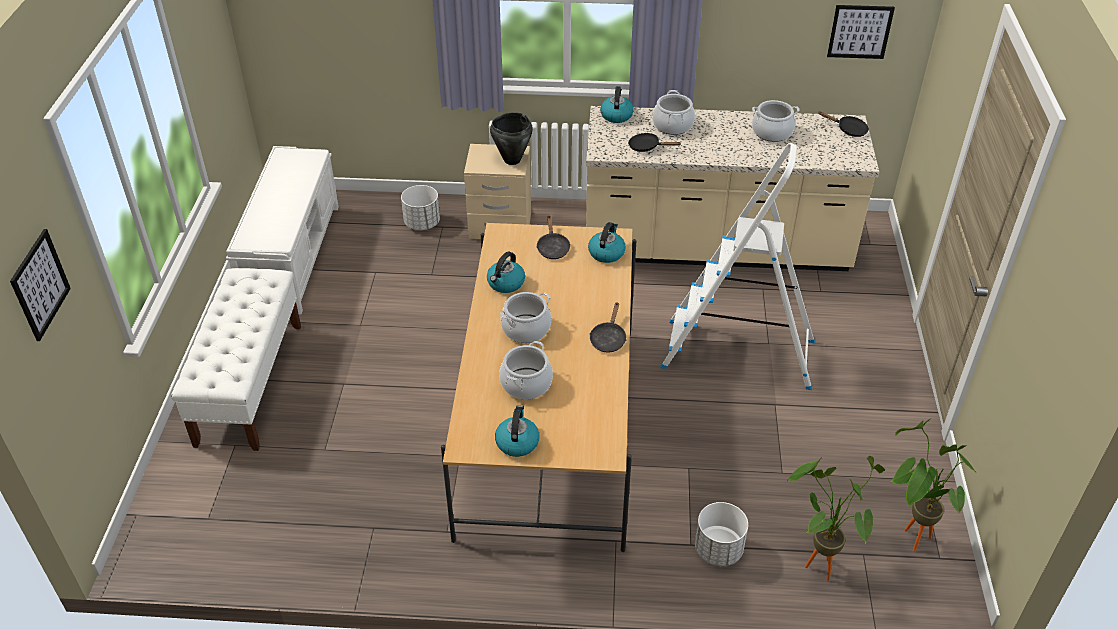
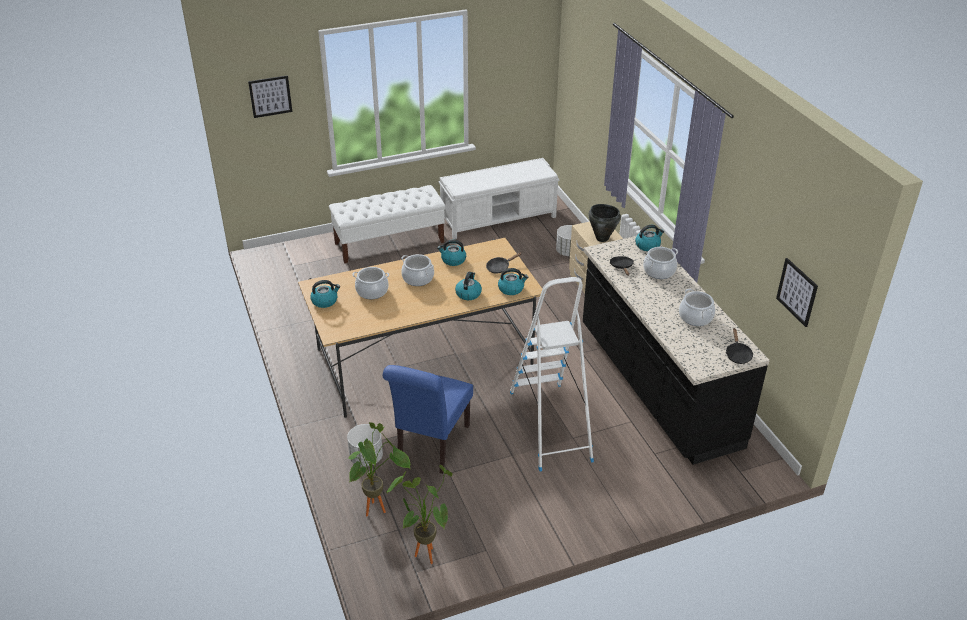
camera: 65 degrees right, 5 degrees down
beige counter [586,106,879,271] -> black counter [583,236,770,465]
black frying pan [589,303,626,353] -> none
none -> blue chair [383,365,473,474]
none -> kettle [455,272,482,300]

